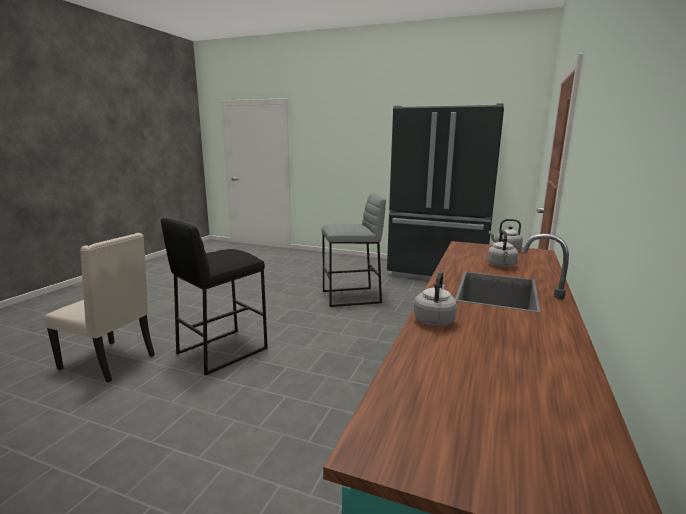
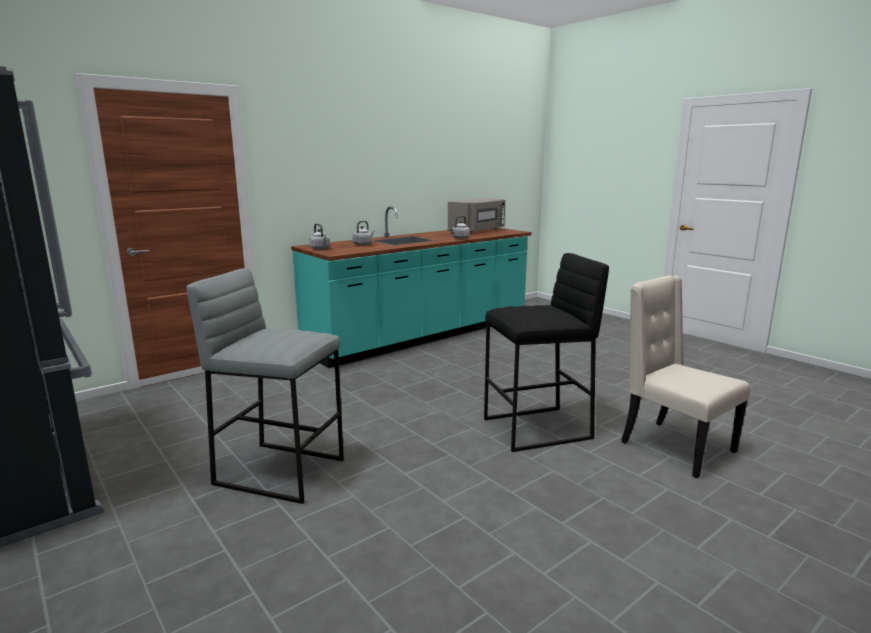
camera: 150 degrees left, 0 degrees up
none -> grey microwave [448,198,505,234]

